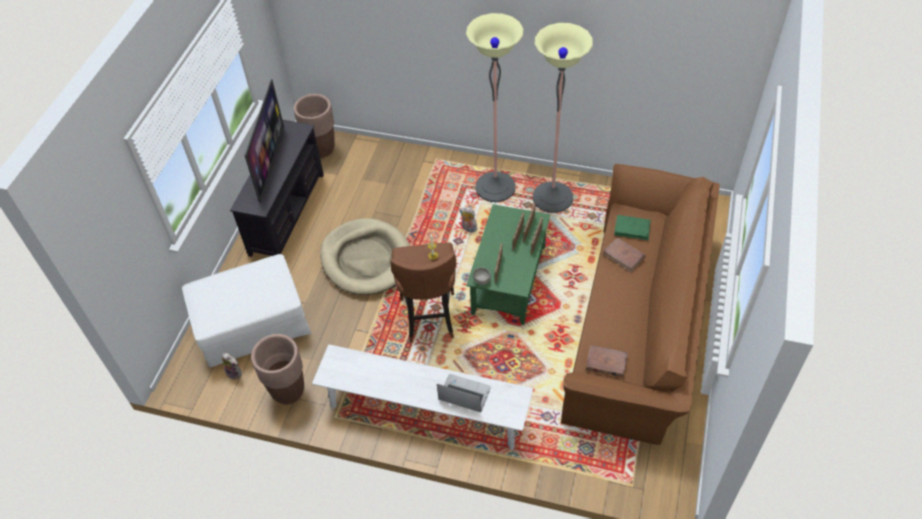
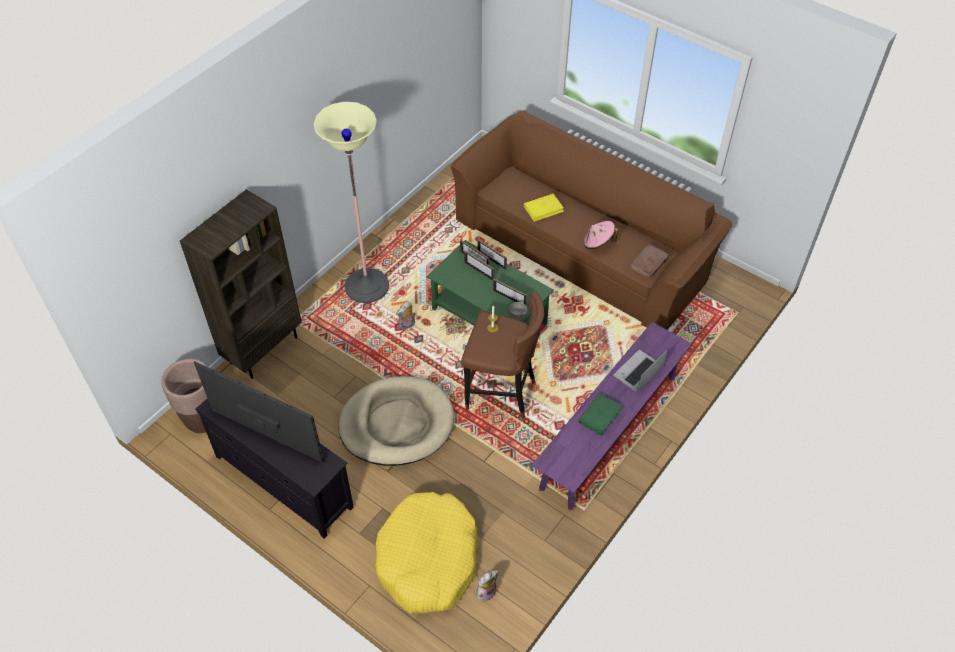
camera: 70 degrees left, 0 degrees up
white ottoman [182,254,312,367] -> yellow dog bed [375,492,477,614]
brown planter [251,334,304,404] -> none
white bench [312,344,533,450] -> purple bench [532,322,692,510]
floor lamp [533,23,593,213] -> none
brown book [603,237,646,273] -> yellow book [524,194,564,222]
green book [614,215,651,241] -> green book moved to [578,394,622,436]
none -> brown bookcase [180,189,302,379]
none -> pink hat [584,221,618,249]

